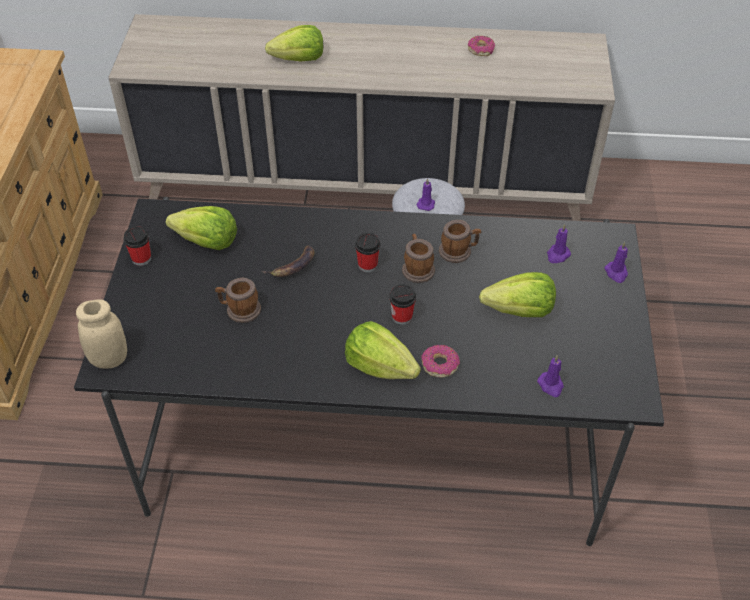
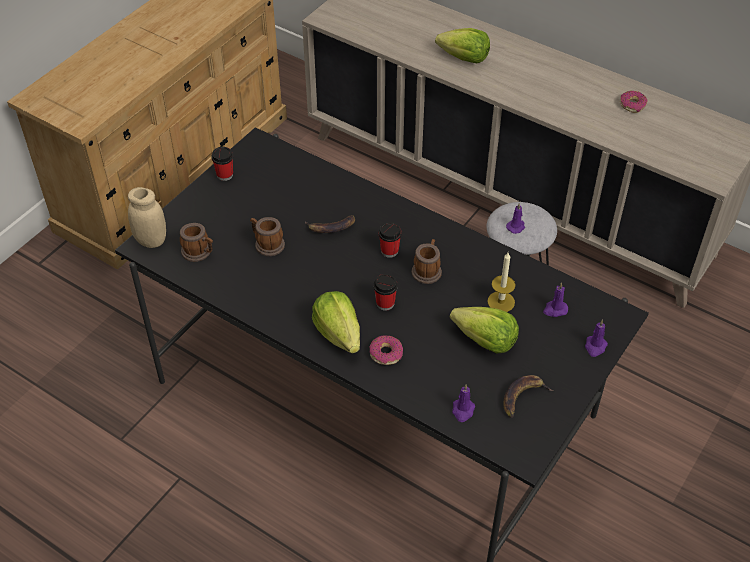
camera: 30 degrees right, 0 degrees up
lettuce [166,206,237,250] -> none
mug [439,220,481,263] -> mug moved to [180,223,213,262]
none -> candle [487,253,516,312]
none -> banana [503,375,554,418]

